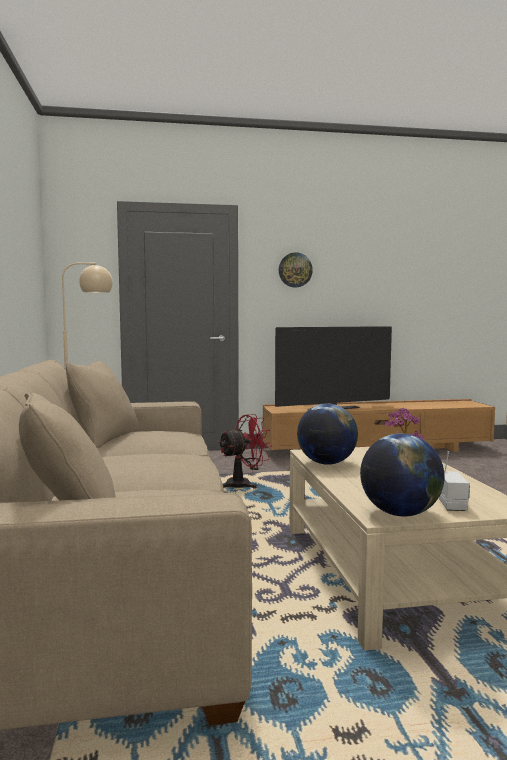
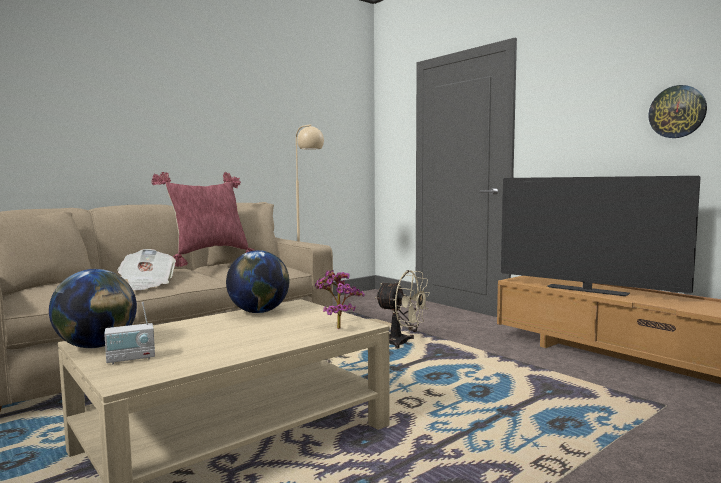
camera: 60 degrees right, 0 degrees up
red fan [218,414,272,489] -> beige fan [375,270,430,349]
wall clock [279,252,313,287] -> wall clock moved to [648,85,707,138]
none -> newspaper [117,249,176,290]
none -> red pillow [151,172,255,267]

